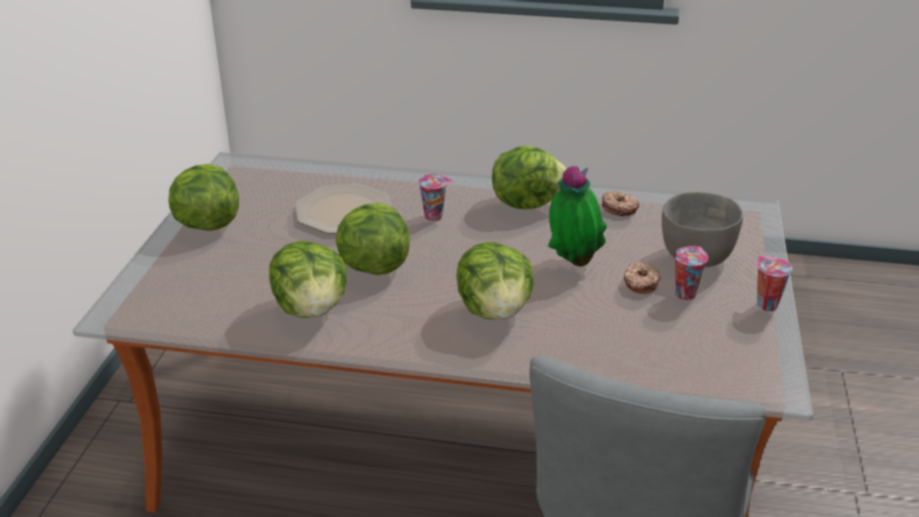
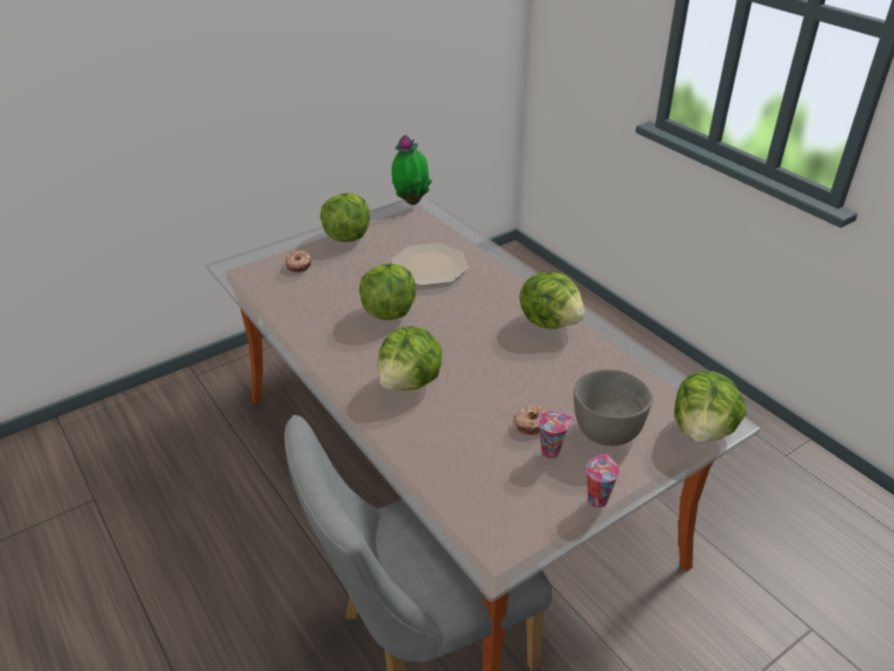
camera: 45 degrees right, 5 degrees up
lettuce [269,241,347,318] -> lettuce moved to [674,371,746,443]
cup [418,174,453,221] -> none
potted plant [548,166,607,267] -> potted plant moved to [392,135,432,205]
donut [602,191,639,216] -> donut moved to [286,250,312,272]

